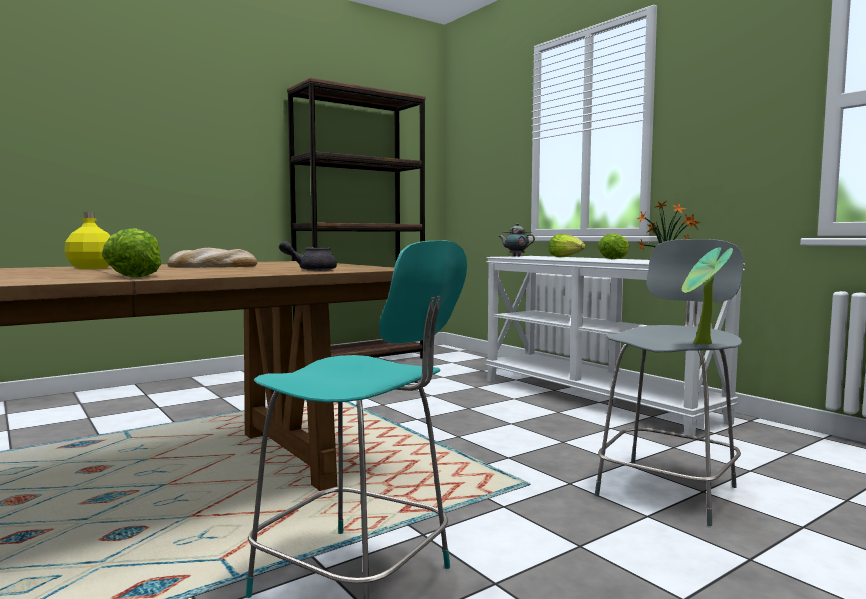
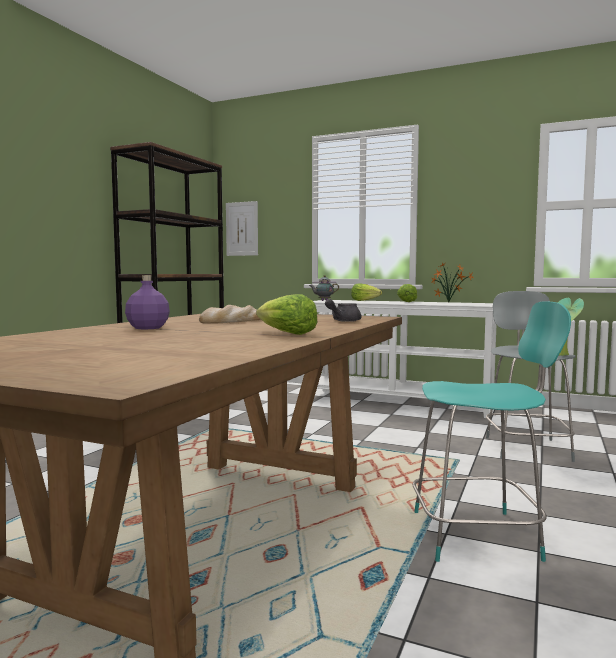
camera: 30 degrees left, 0 degrees up
yellow bottle [64,212,110,269] -> purple bottle [125,275,170,329]
none -> picture [226,201,258,256]

